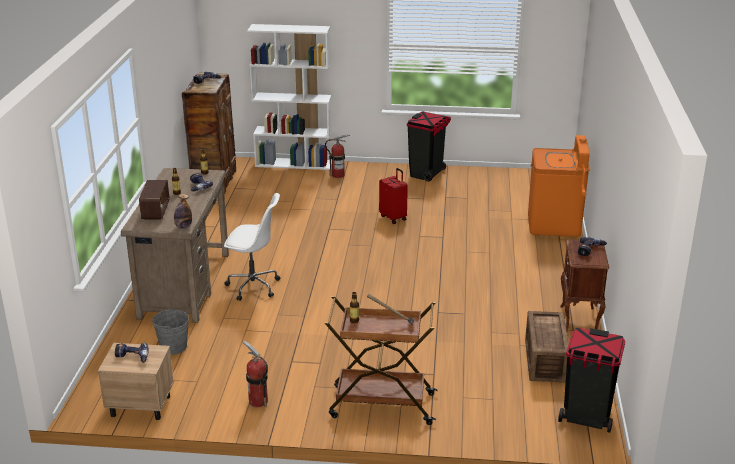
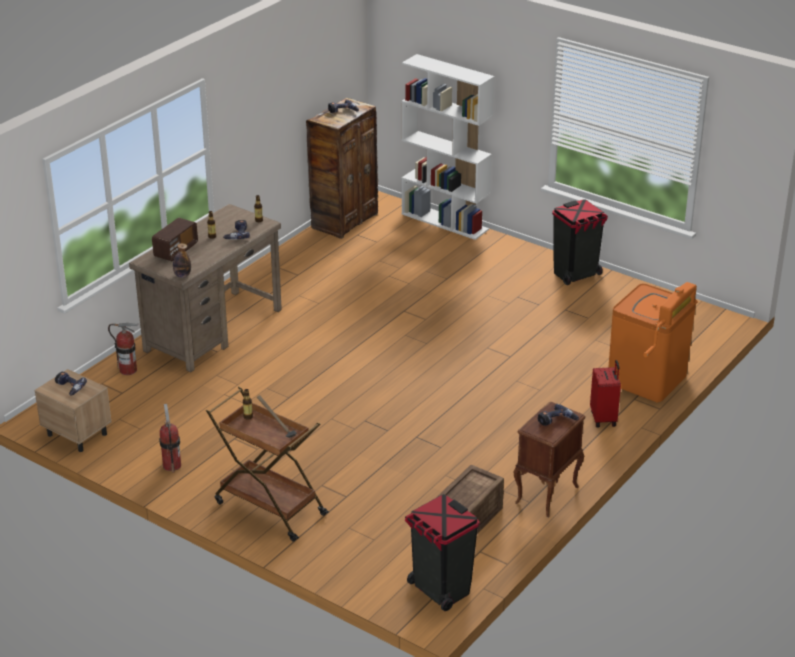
camera: 30 degrees right, 5 degrees up
grey bucket [152,308,189,355] -> none
white office chair [224,193,280,301] -> none
fire extinguisher [325,134,350,178] -> fire extinguisher moved to [108,323,139,375]
red suitcase [379,168,408,224] -> red suitcase moved to [590,360,621,427]

